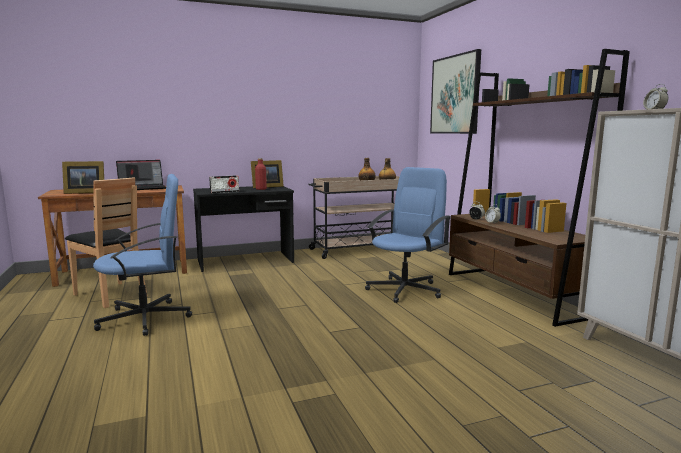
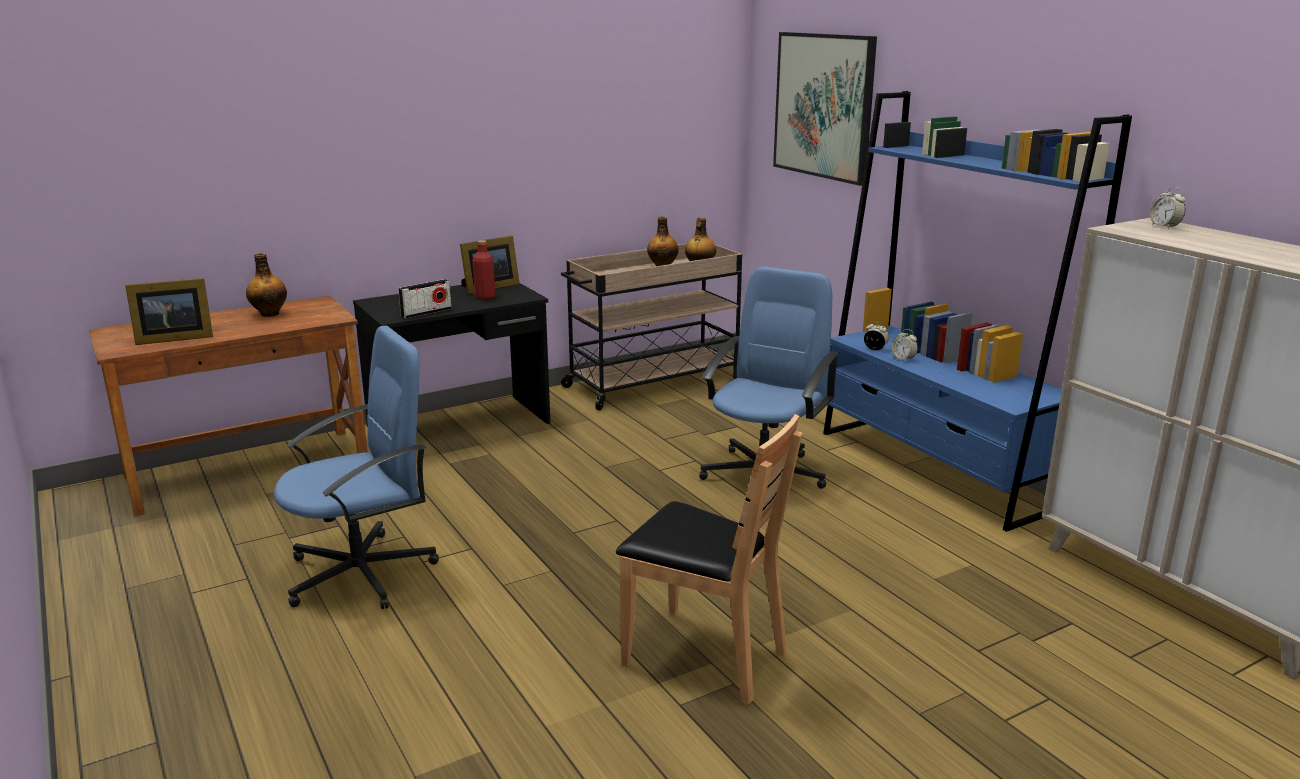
camera: 10 degrees left, 10 degrees up
brown chair [65,177,147,308] -> brown chair moved to [616,414,803,704]
laptop [116,160,166,190] -> bottle [246,253,287,317]
brown bookcase [449,49,630,327] -> blue bookcase [823,91,1132,532]

